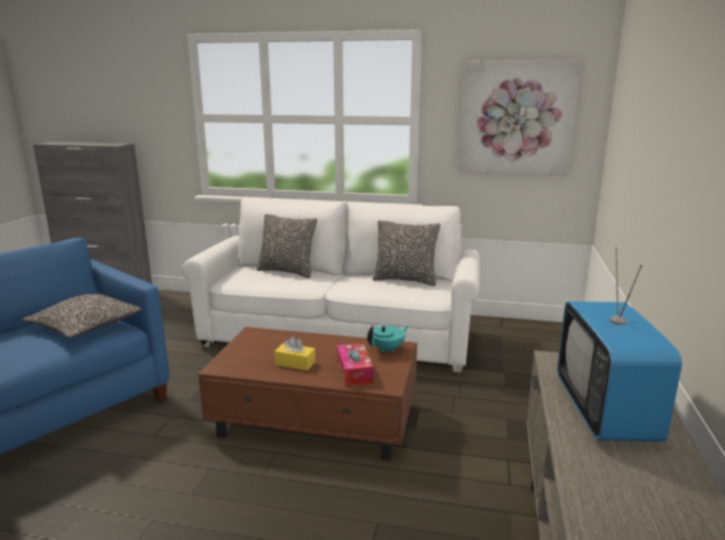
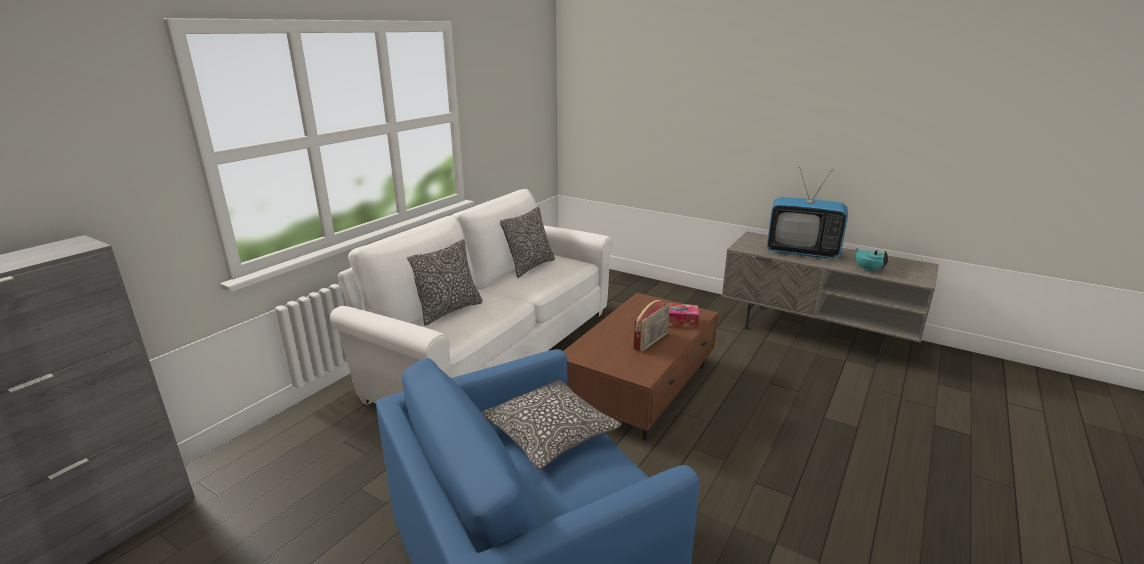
camera: 70 degrees left, 5 degrees up
yellow tissue box [274,336,315,371] -> radio [633,300,670,352]
turquoise teapot [367,326,409,353] -> turquoise teapot moved to [855,248,888,272]
picture [459,60,582,175] -> none

